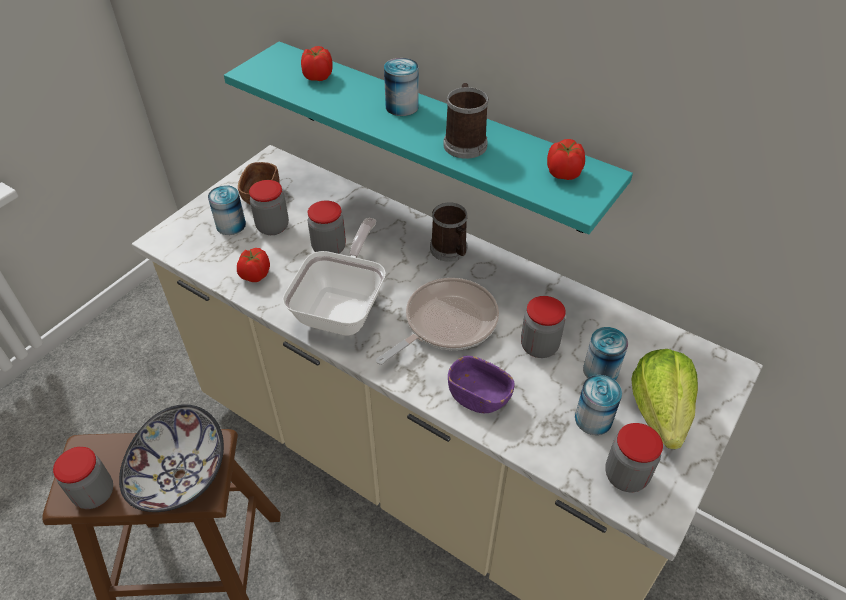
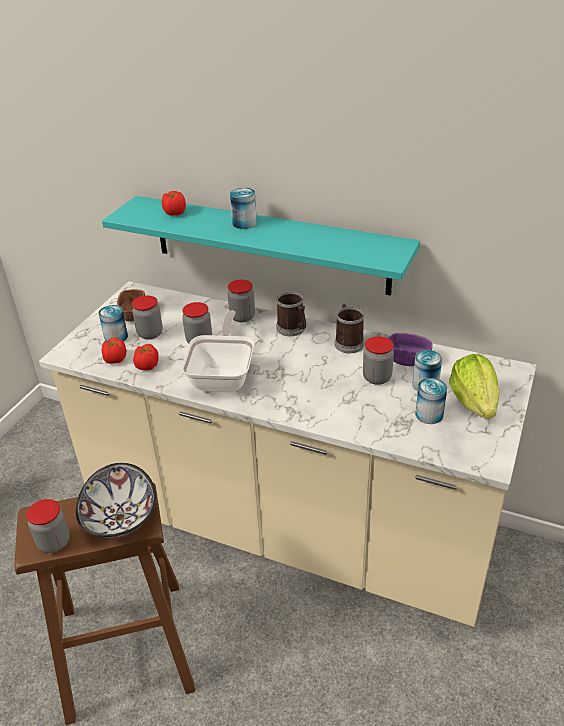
camera: 10 degrees left, 10 degrees down
frying pan [376,278,499,365] -> none
mug [443,83,489,159] -> mug moved to [334,304,364,353]
purple bowl [448,356,515,413] -> purple bowl moved to [388,333,433,366]
tomato [547,139,585,180] -> tomato moved to [102,337,126,364]
jar [605,423,663,492] -> jar moved to [228,279,255,322]

